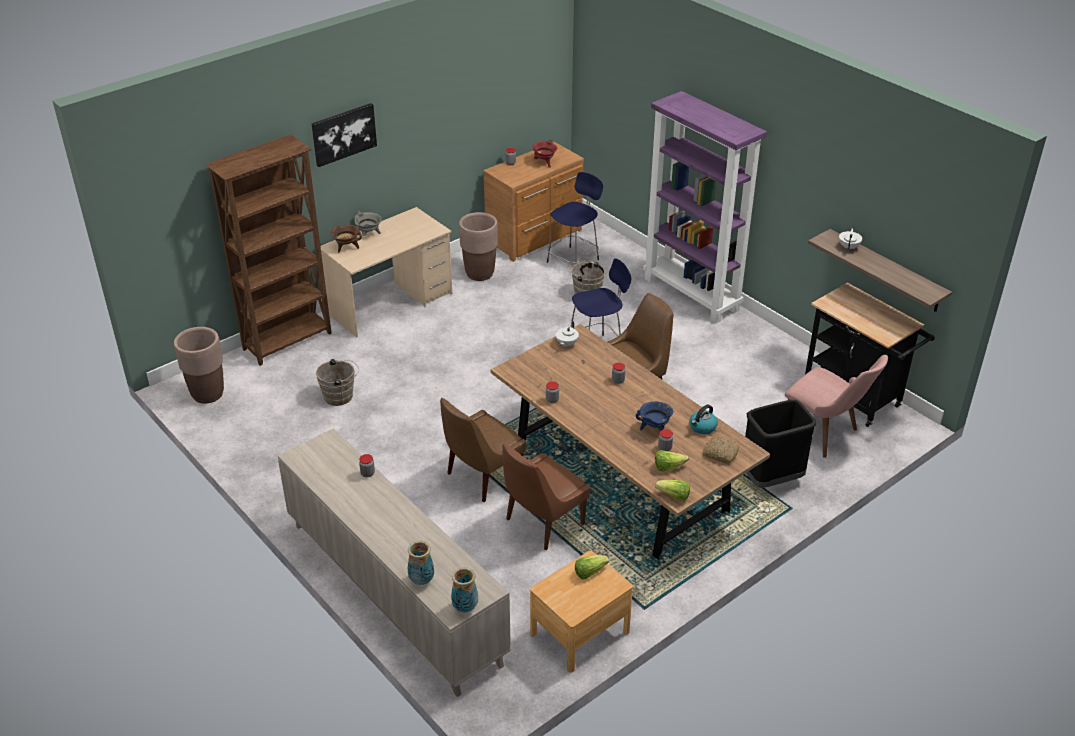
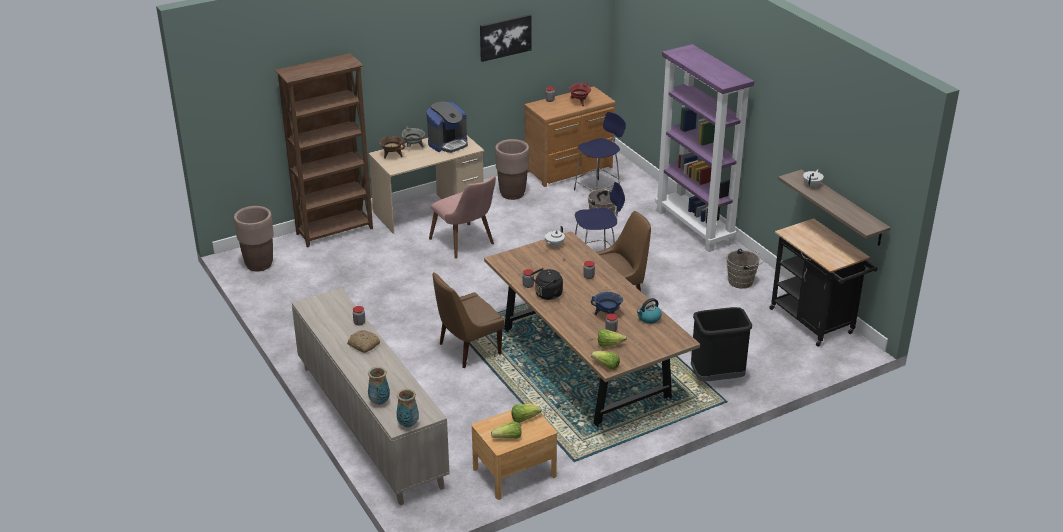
camera: 10 degrees right, 5 degrees down
picture [312,103,377,167] -> picture moved to [480,14,531,62]
brown bucket [316,359,359,406] -> brown bucket moved to [727,249,764,289]
brown chair [502,443,591,550] -> none
bread [703,436,739,463] -> bread moved to [347,330,380,353]
pink chair [785,355,888,458] -> pink chair moved to [429,175,496,259]
none -> coffee machine [427,102,468,153]
none -> lettuce [491,421,521,439]
none -> black kettle [530,268,563,300]

